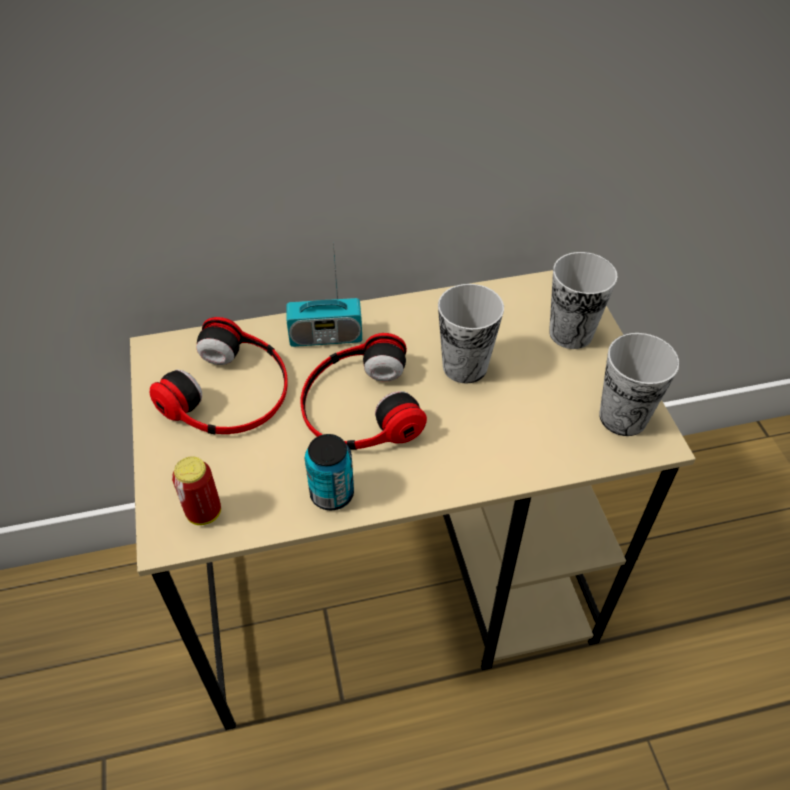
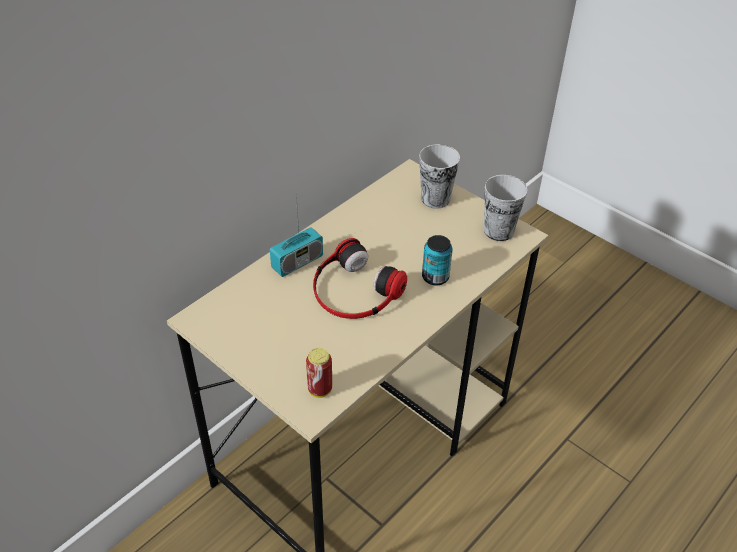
camera: 35 degrees left, 5 degrees down
headphones [150,317,288,434] -> none
can [305,434,354,511] -> can moved to [422,235,453,285]
cup [438,284,504,383] -> none

